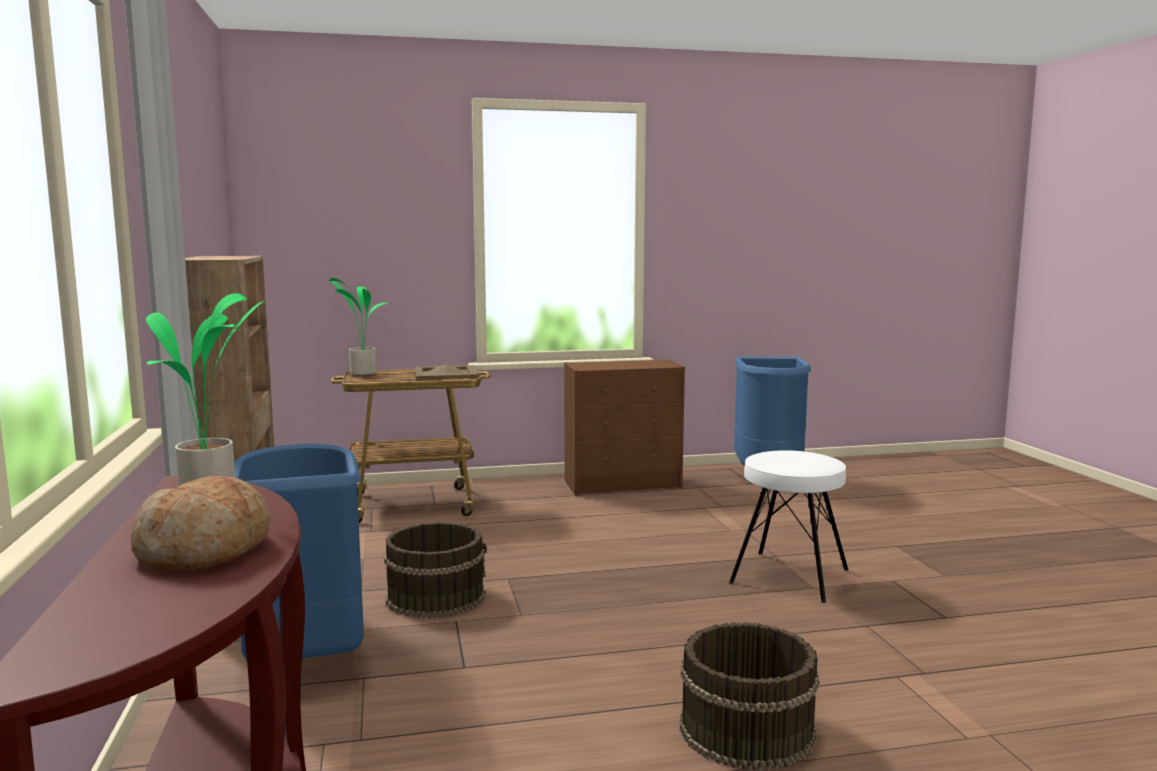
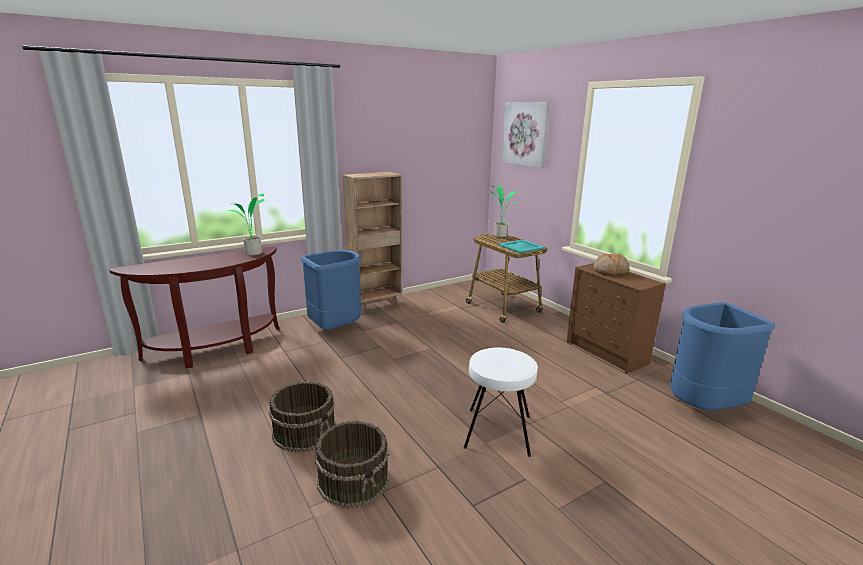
camera: 70 degrees right, 10 degrees up
bread [131,476,271,571] -> bread moved to [594,253,630,275]
brown bucket [384,522,487,618] -> brown bucket moved to [315,421,389,508]
beige tray [415,364,479,380] -> turquoise tray [498,240,545,253]
none -> picture [502,102,550,168]

